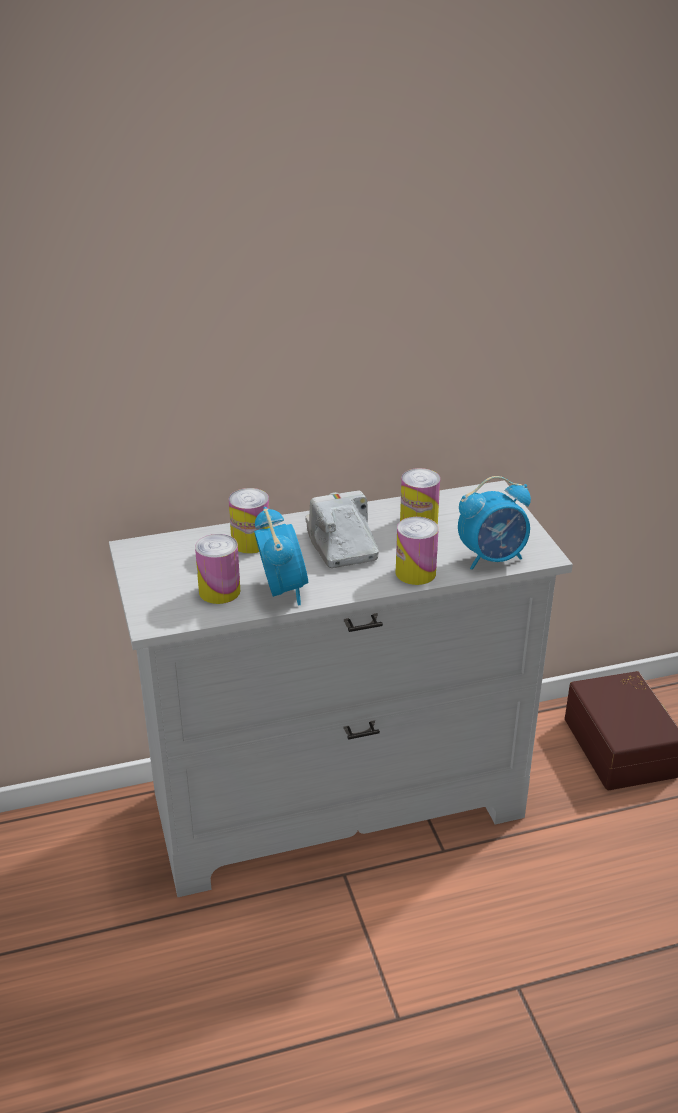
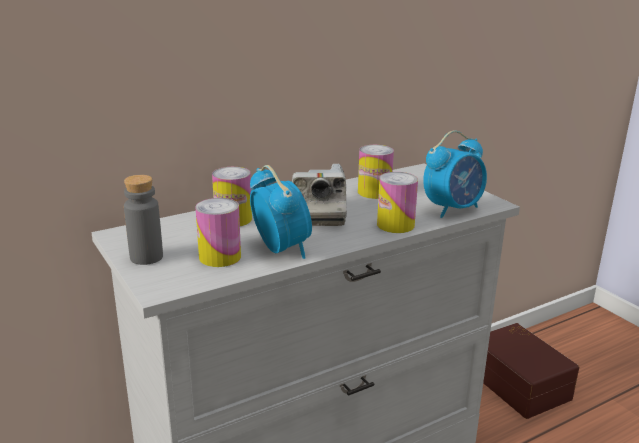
camera: 15 degrees left, 10 degrees down
camera [305,490,379,568] -> camera turned 150 degrees counterclockwise [292,164,347,226]
none -> grey bottle [124,175,163,265]

